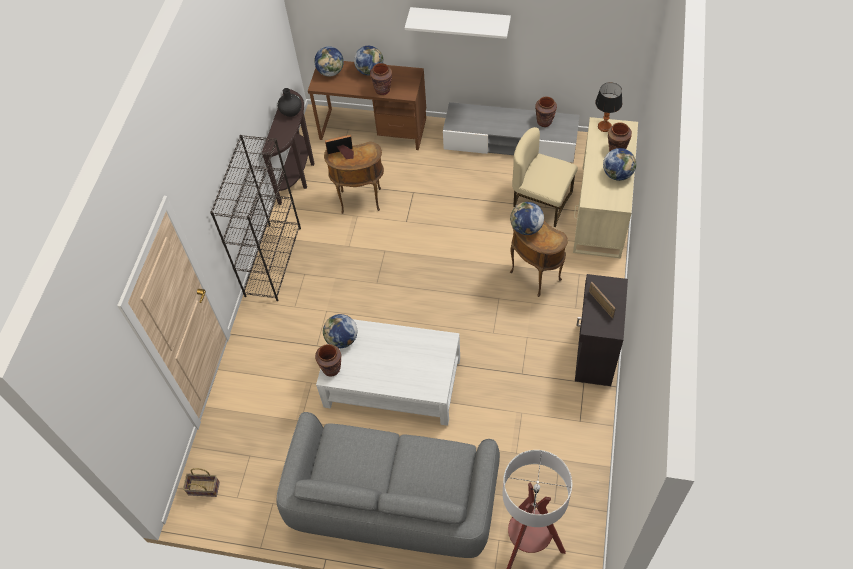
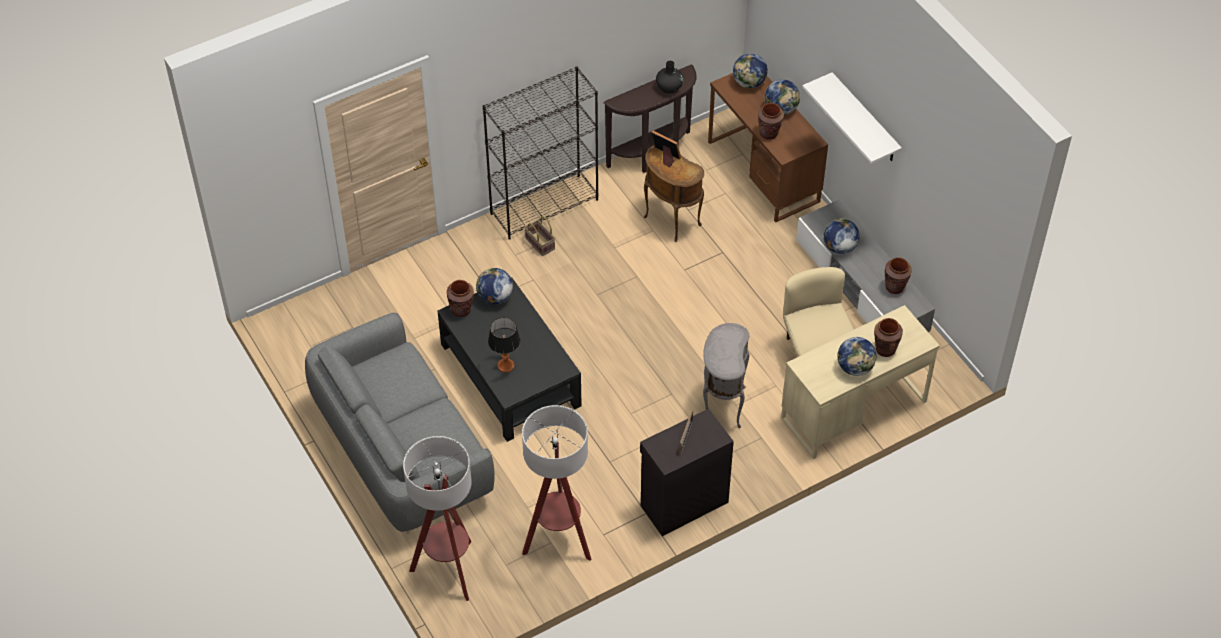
camera: 45 degrees right, 5 degrees down
basket [183,468,220,497] -> basket moved to [524,216,555,256]
white coffee table [316,319,460,426] -> black coffee table [437,277,582,442]
globe [510,202,544,235] -> globe moved to [824,218,860,254]
brown side table [510,221,568,297] -> grey side table [703,323,749,428]
table lamp [595,82,622,132] -> table lamp moved to [488,317,520,373]
none -> floor lamp [522,405,591,561]

